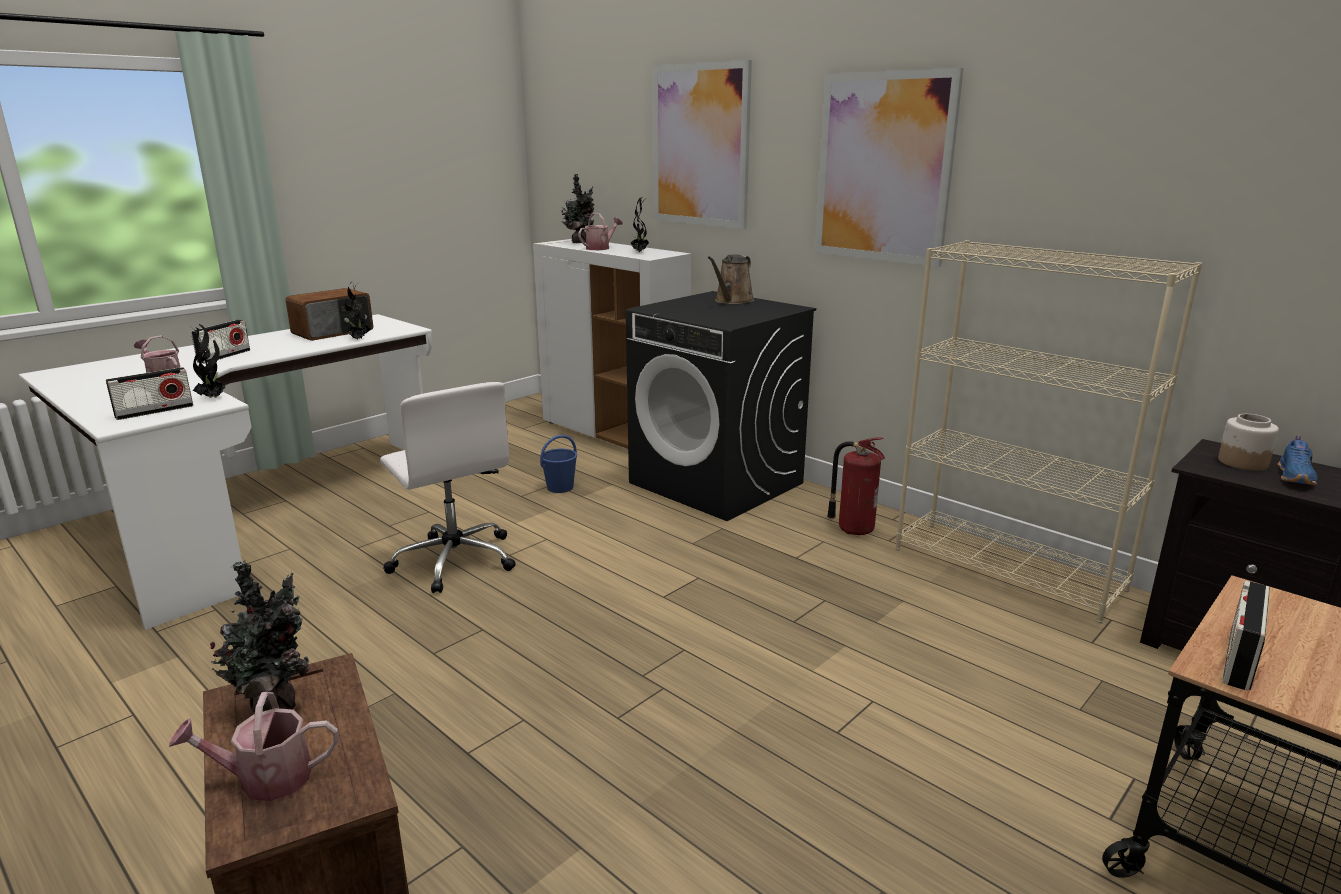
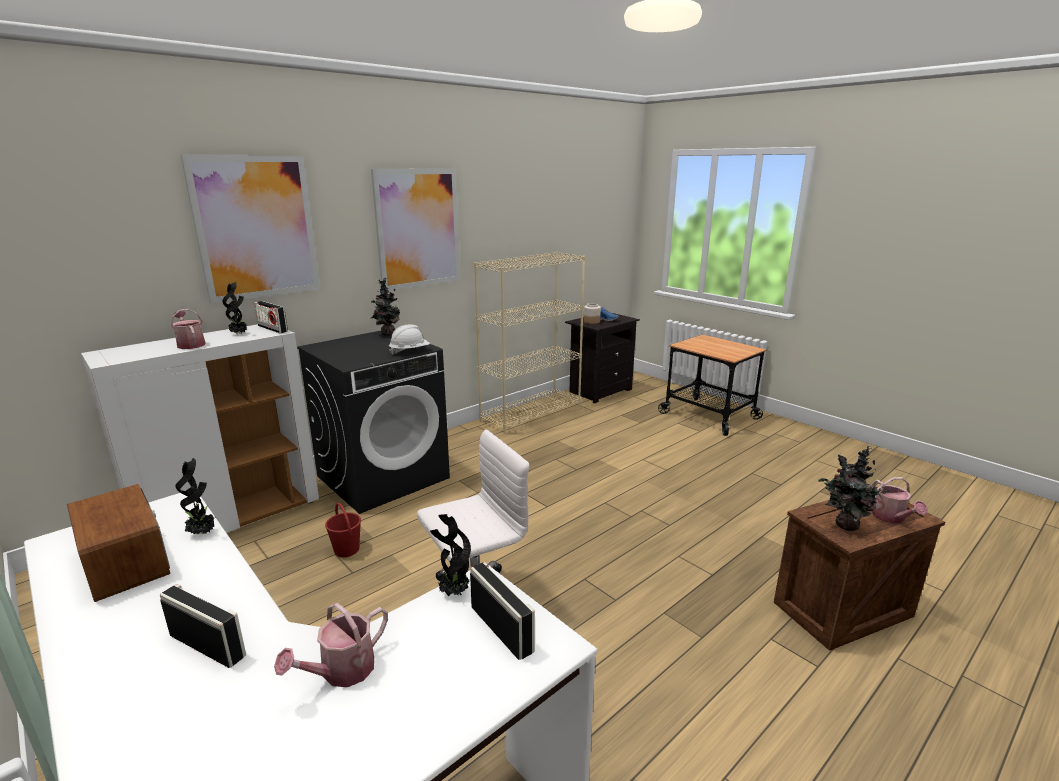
camera: 85 degrees left, 0 degrees up
blue bucket [540,435,577,493] -> red bucket [325,503,361,557]
potted plant [561,174,595,243] -> potted plant moved to [371,277,400,335]
brown watering can [708,255,754,304] -> none
fire extinguisher [827,437,885,535] -> none
radio [1222,581,1270,690] -> radio moved to [254,301,288,333]
none -> white hard hat [389,325,430,355]

